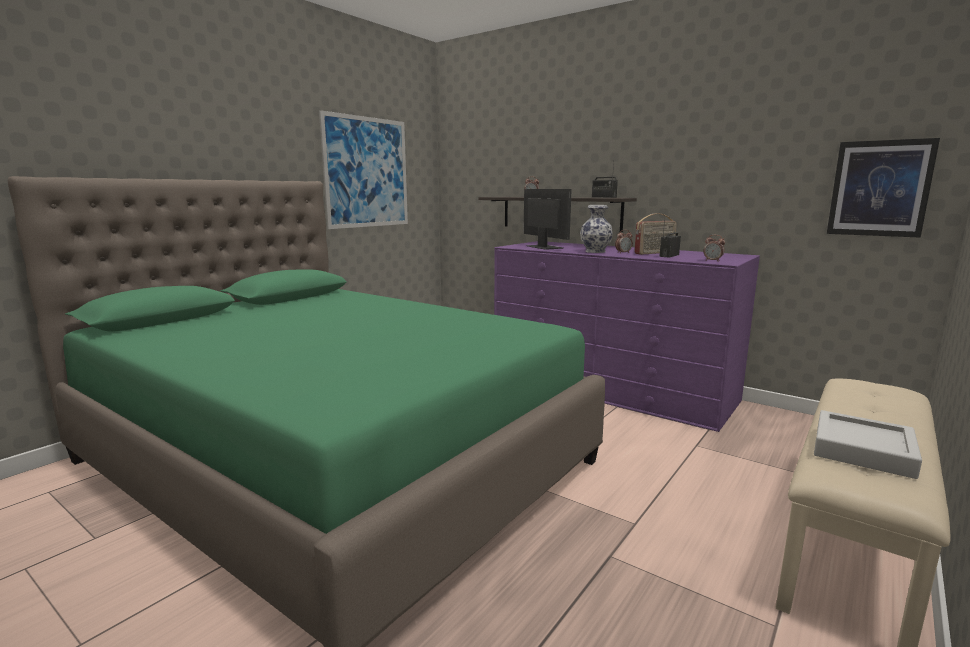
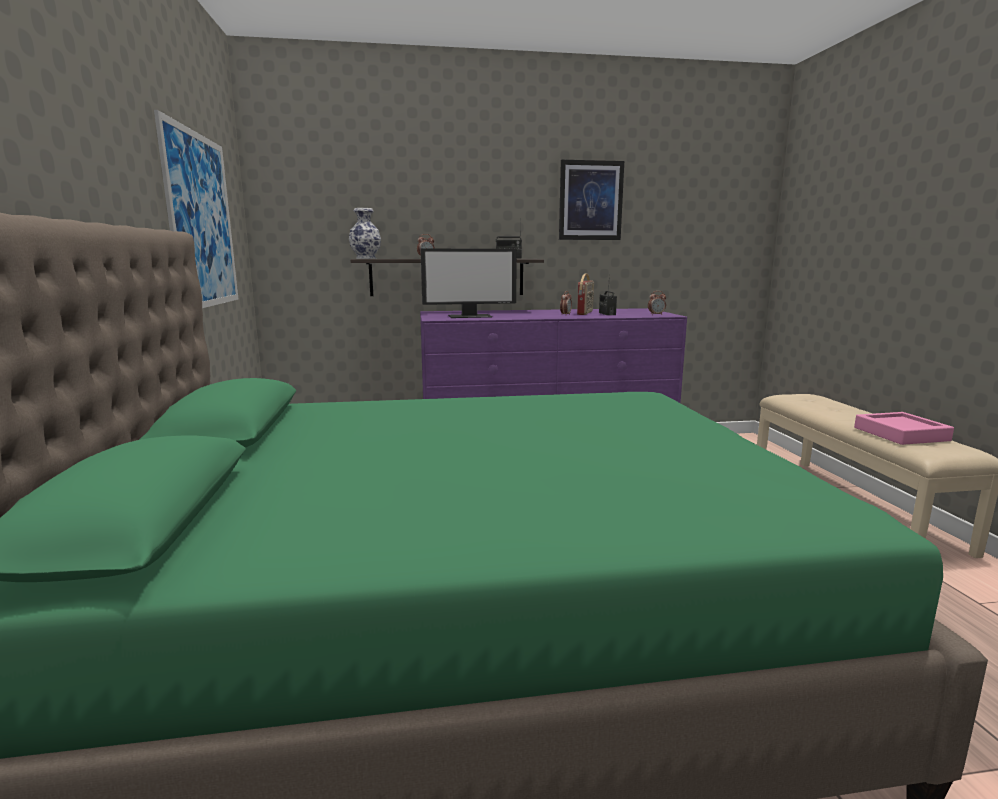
camera: 45 degrees left, 0 degrees up
monitor [523,189,572,250] -> monitor turned 150 degrees clockwise [420,249,517,318]
vase [580,205,613,253] -> vase moved to [349,208,381,259]
grey tray [814,410,922,479] -> pink tray [854,412,954,445]
picture [827,138,940,238] -> picture moved to [559,160,624,240]

